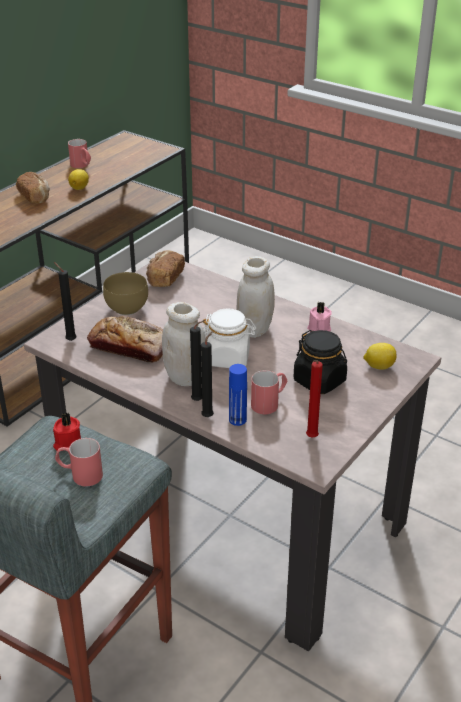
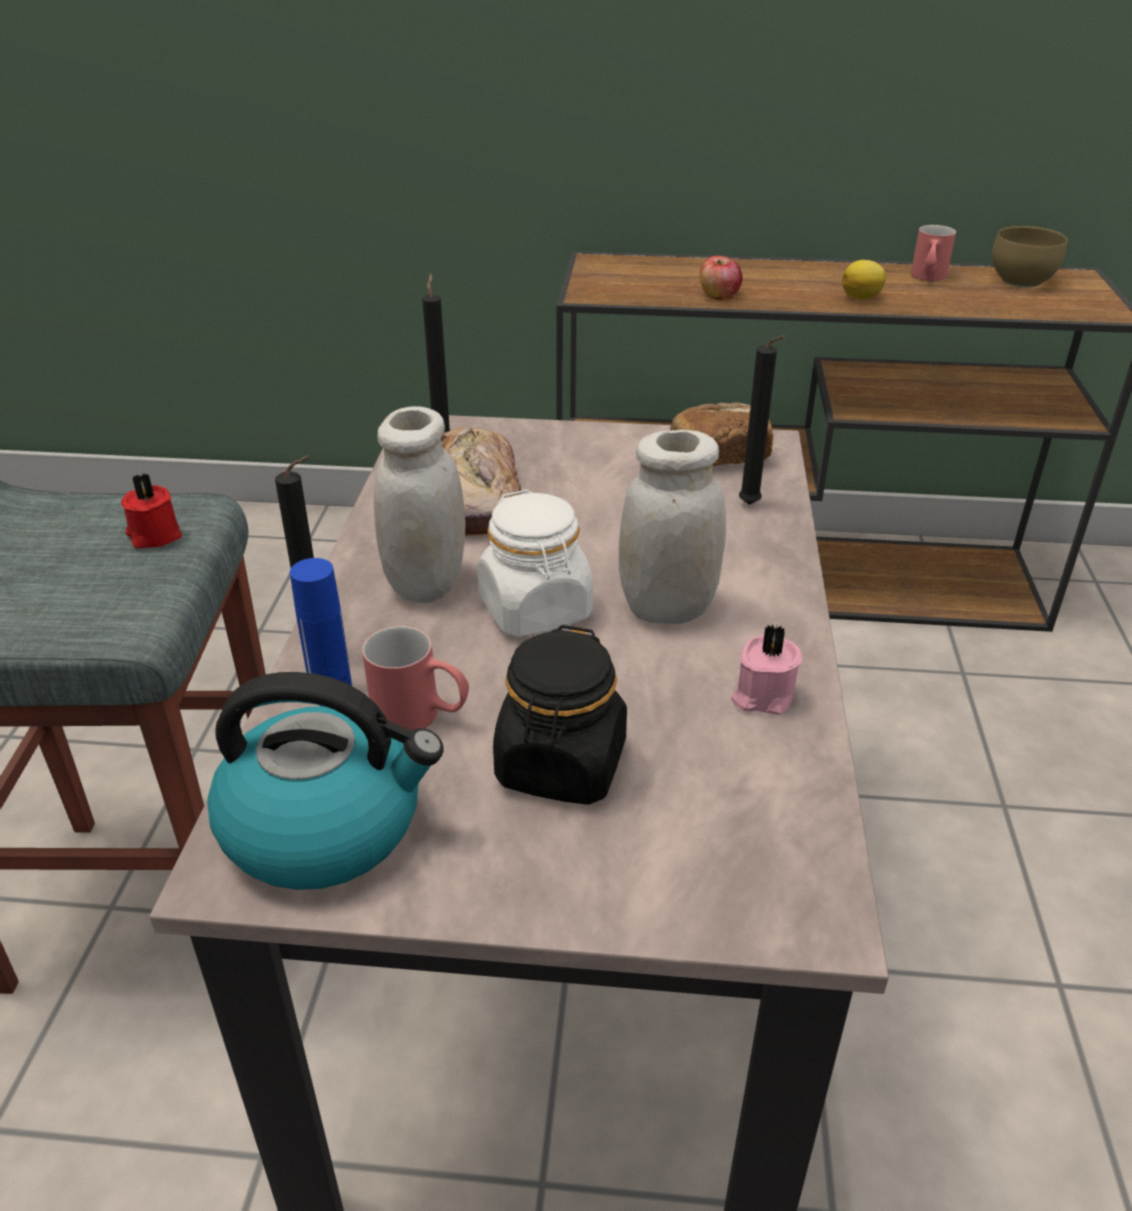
camera: 60 degrees right, 0 degrees up
bread [16,172,50,203] -> none
red mug [55,438,103,487] -> none
brown bowl [103,272,148,315] -> brown bowl moved to [992,226,1068,288]
black candle [190,320,206,401] -> black candle moved to [739,335,785,505]
red candle [306,360,323,438] -> kettle [207,672,444,890]
lemon [363,343,397,370] -> none
none -> apple [700,255,742,300]

